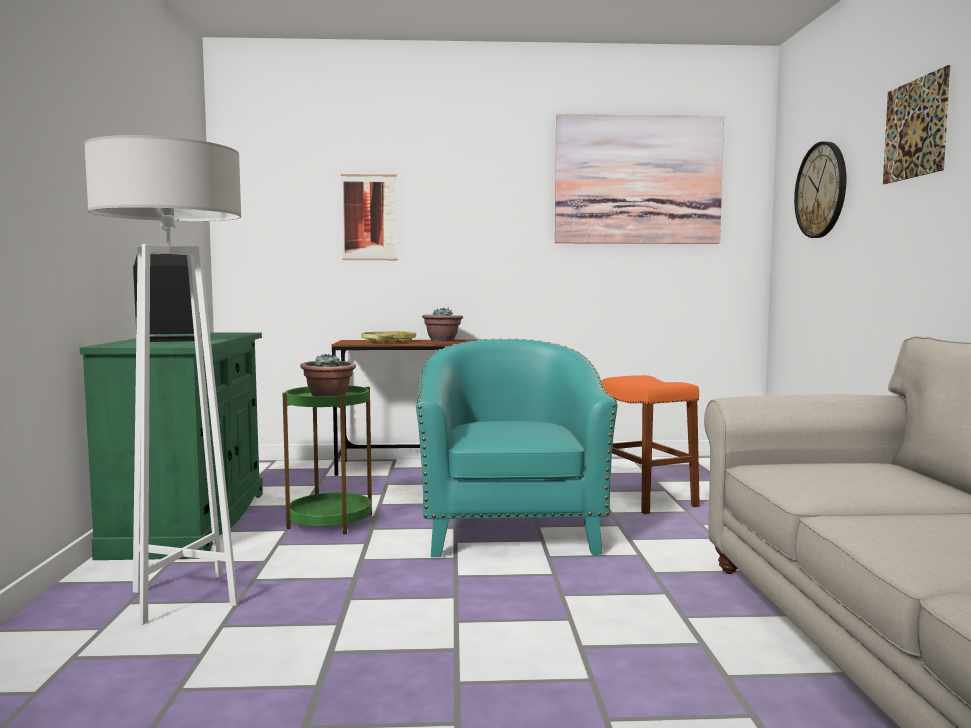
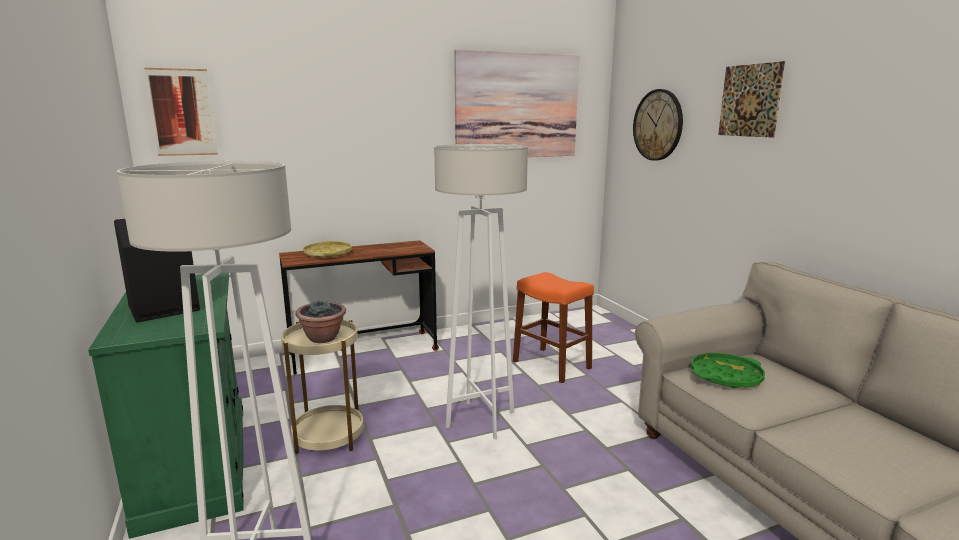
camera: 20 degrees left, 10 degrees up
green side table [283,386,372,534] -> beige side table [281,319,364,454]
picture [341,174,398,260] -> picture moved to [144,68,218,156]
turquoise armchair [416,339,618,557] -> white floor lamp [434,144,528,439]
potted plant [422,308,463,342] -> none
none -> green tray [691,353,765,388]

